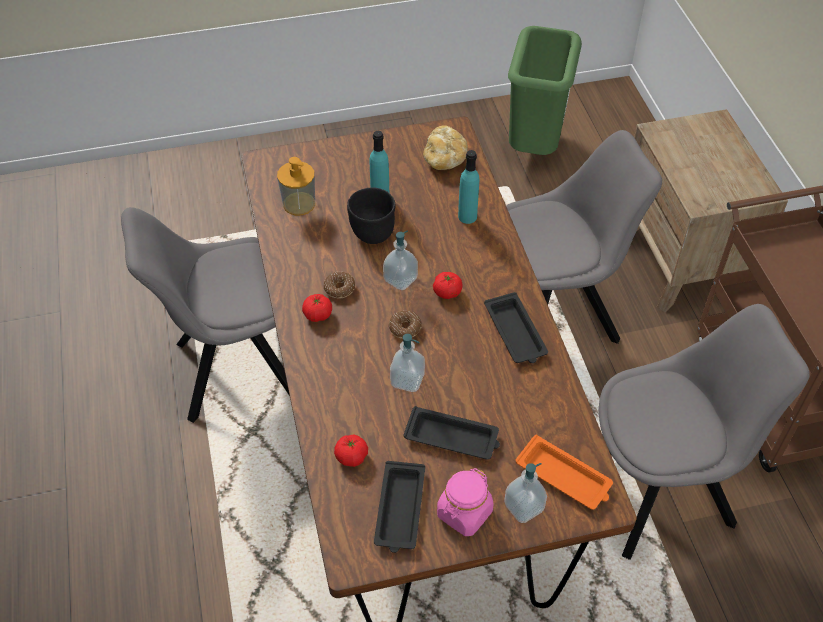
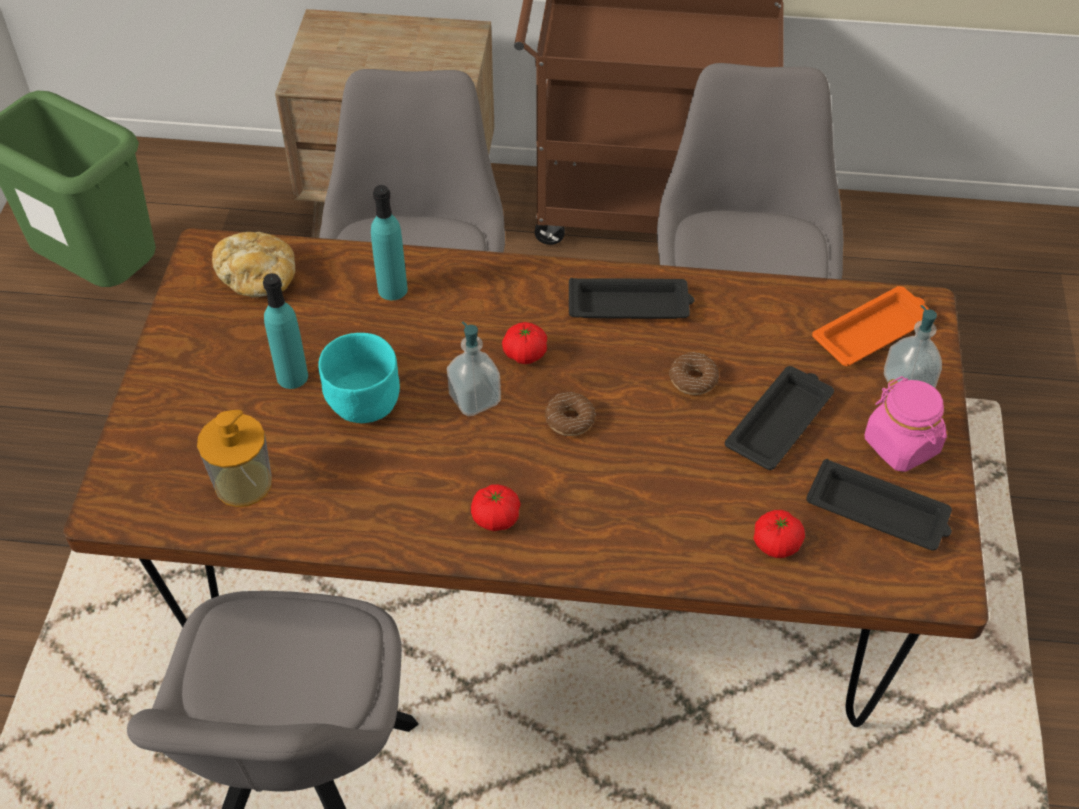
camera: 70 degrees left, 0 degrees up
donut [324,272,355,298] -> donut moved to [669,352,719,395]
black bowl [347,188,395,244] -> turquoise bowl [318,333,400,423]
soap dispenser [390,334,425,392] -> none

